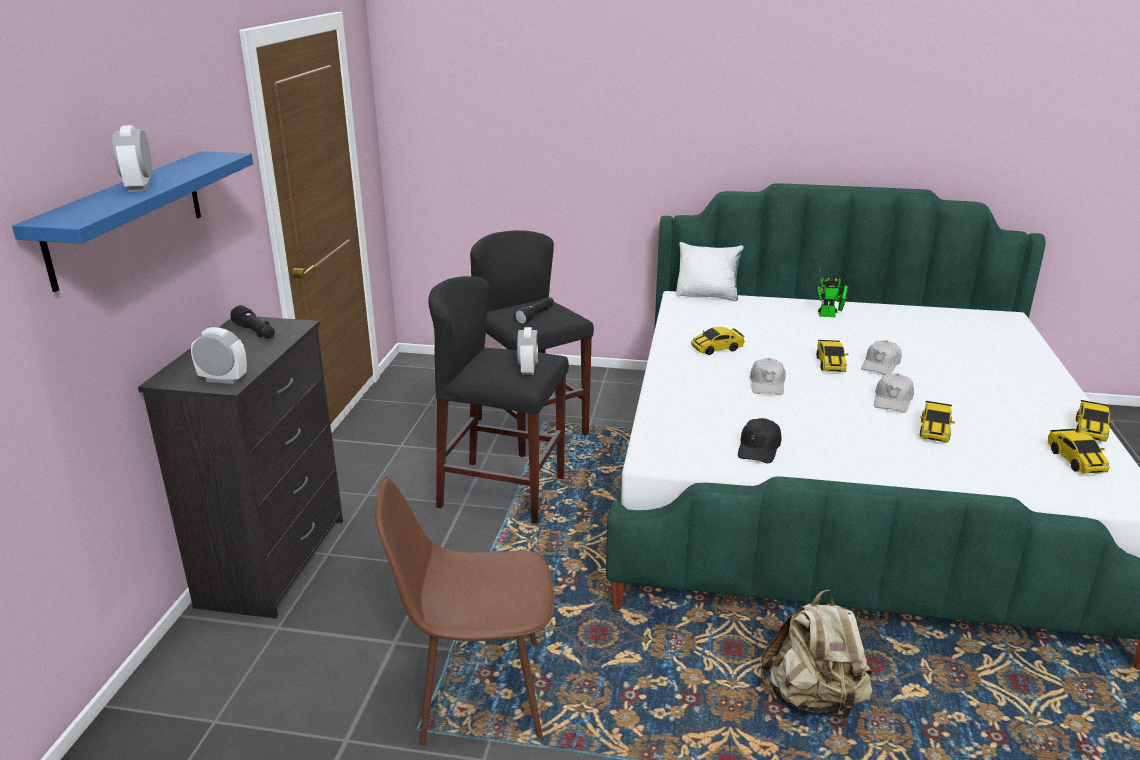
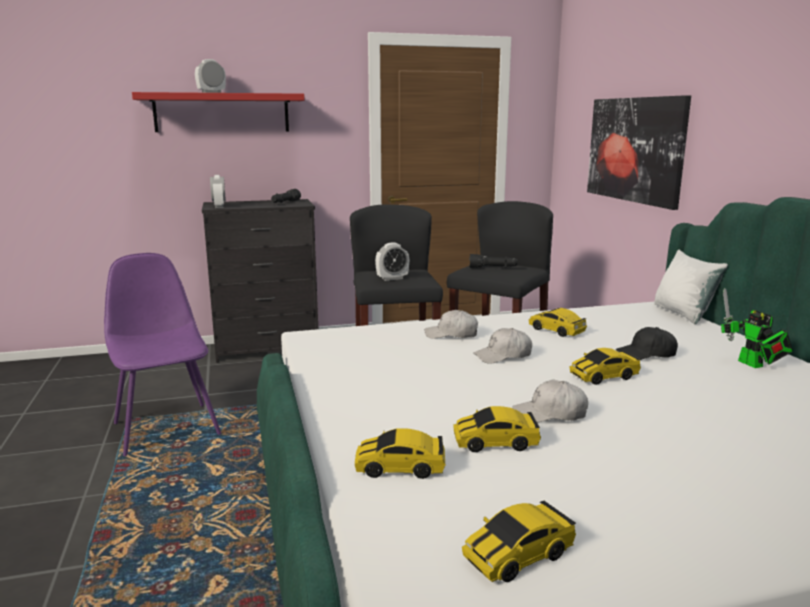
camera: 65 degrees right, 10 degrees down
blue shelf [12,151,253,292] -> red shelf [132,92,305,132]
brown chair [375,476,554,746] -> purple chair [104,253,221,456]
black cap [738,418,781,463] -> black cap moved to [616,327,678,360]
beige backpack [760,590,872,722] -> none
white cap [861,340,902,375] -> white cap moved to [424,310,478,339]
toy car [1076,400,1114,442] -> toy car moved to [355,428,445,479]
none -> picture [587,95,691,210]

